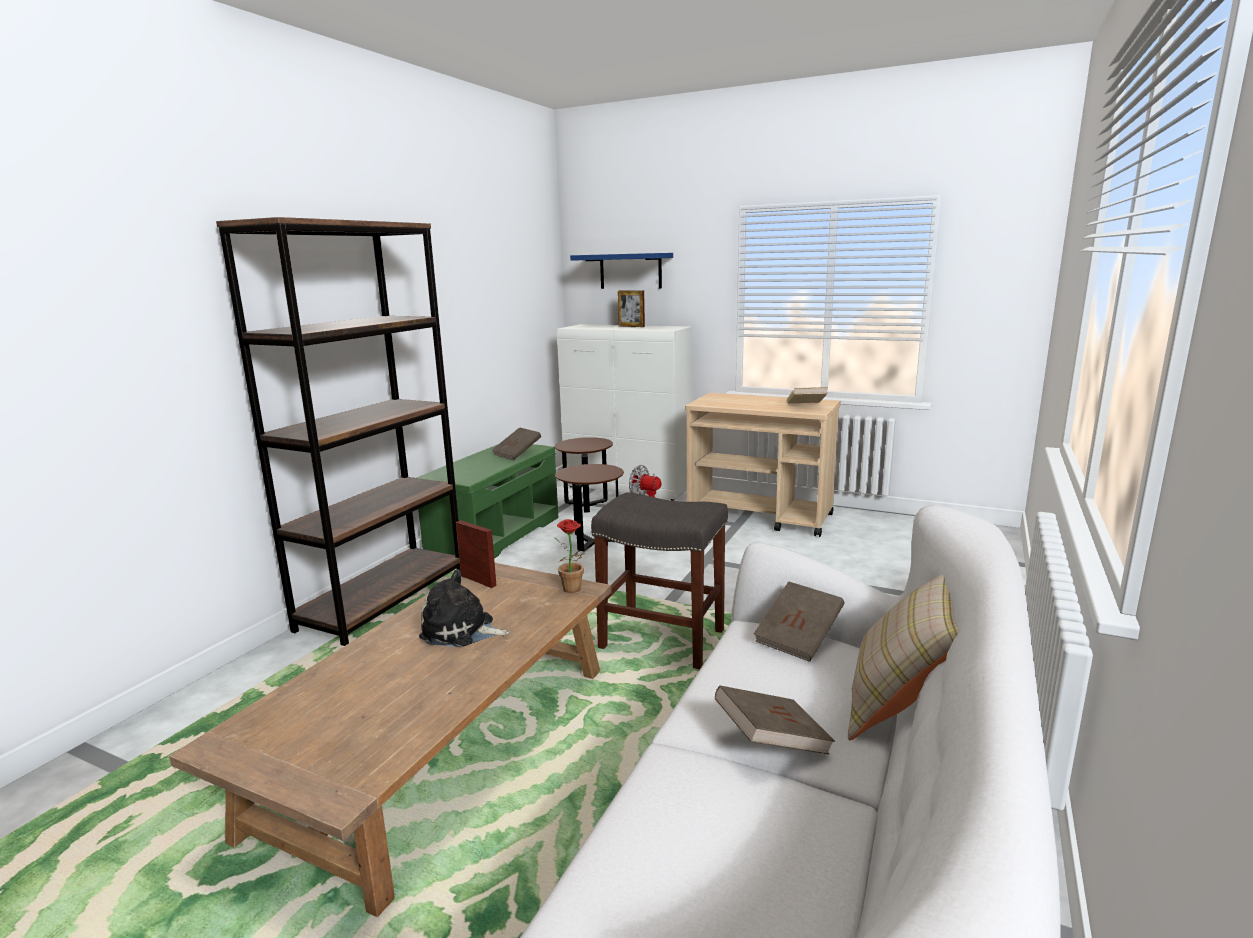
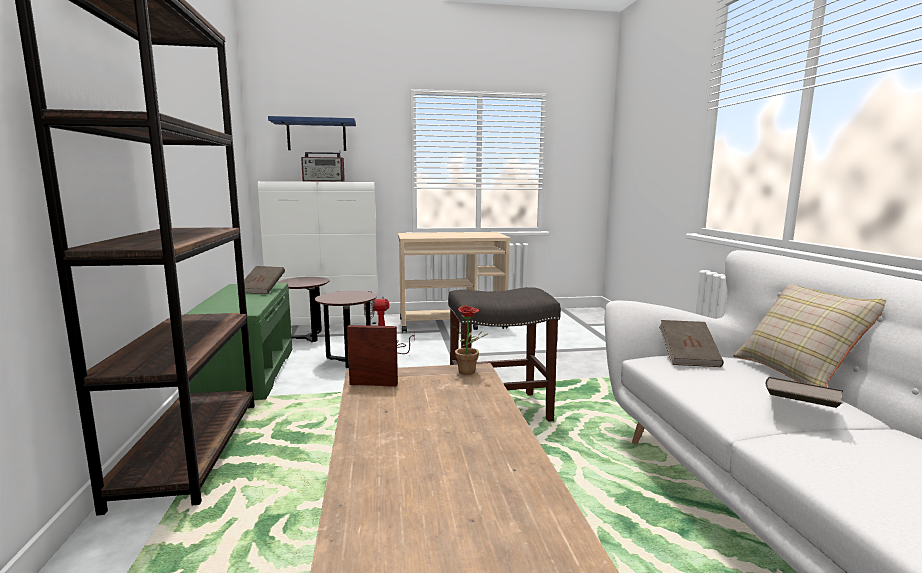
camera: 35 degrees left, 5 degrees down
plush toy [419,569,510,647] -> none
picture frame [618,290,645,327] -> radio [301,152,345,182]
beige book [787,387,828,403] -> none

